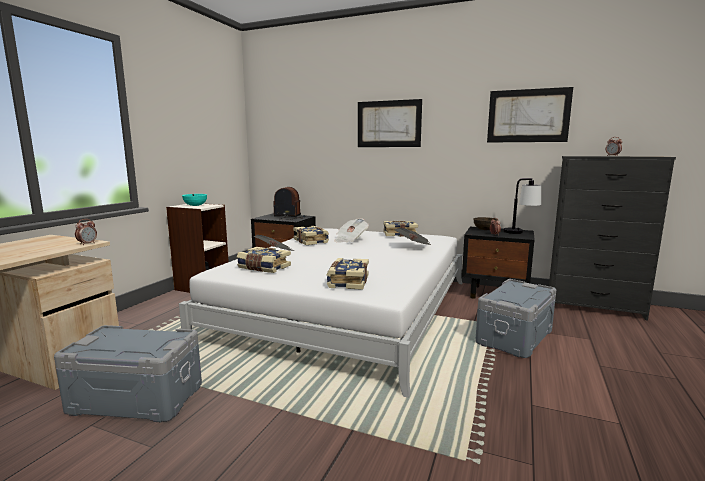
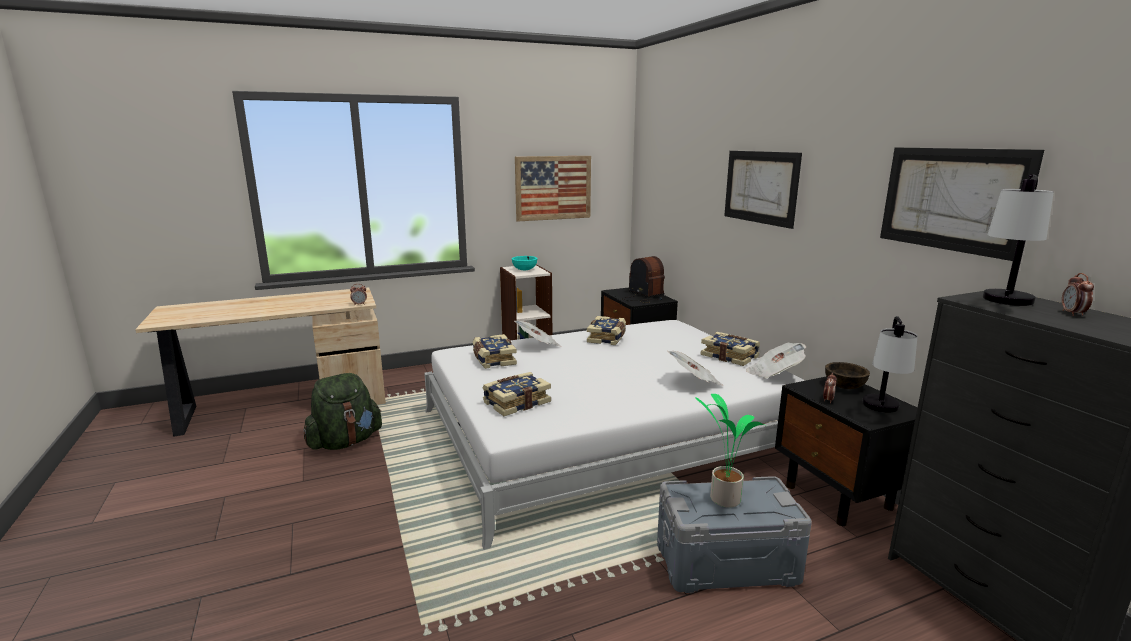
camera: 45 degrees right, 5 degrees up
grey storage box [54,325,202,422] -> green backpack [304,373,382,450]
newspaper [334,218,369,243] -> newspaper moved to [746,343,806,379]
none -> picture [515,156,591,222]
none -> potted plant [695,394,766,508]
none -> table lamp [983,174,1054,306]

